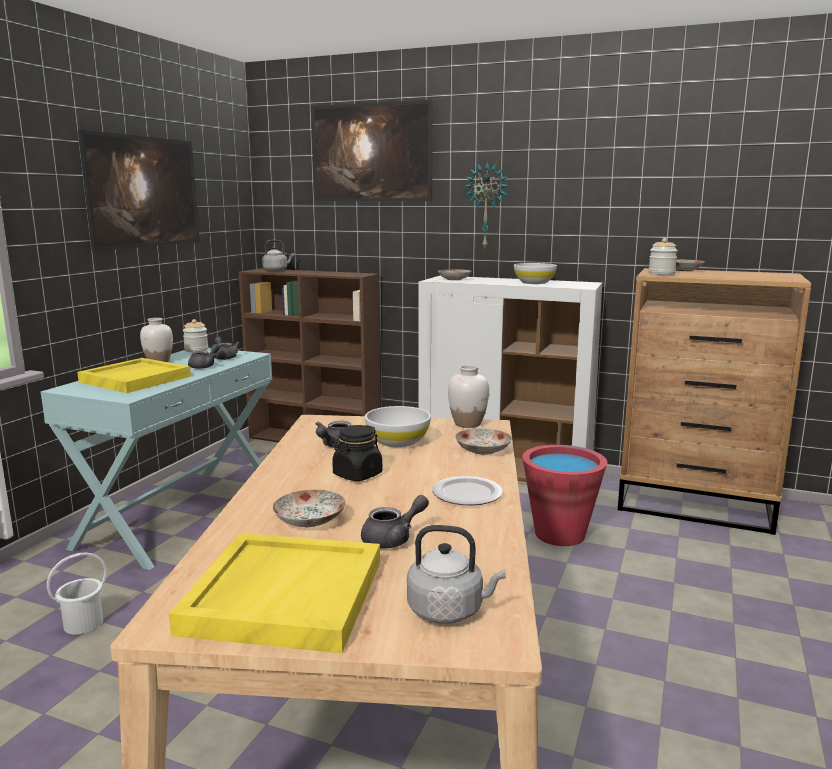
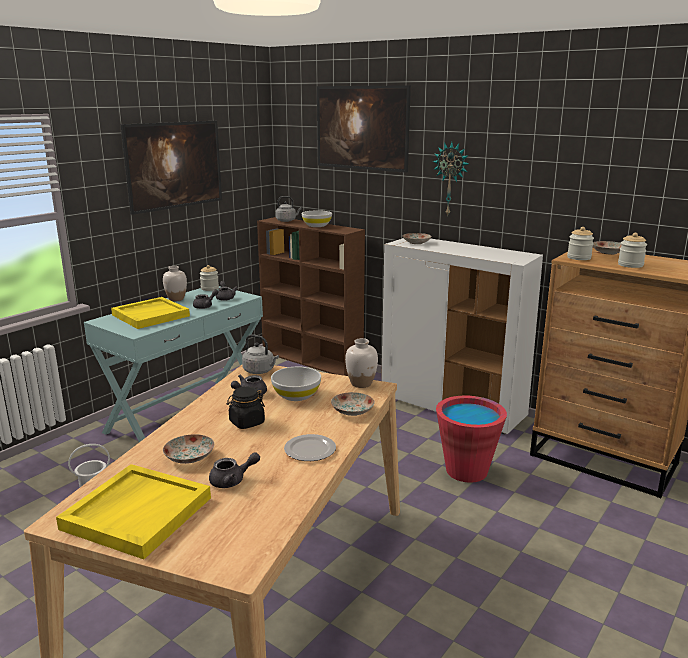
camera: 15 degrees right, 5 degrees up
grey kettle [407,525,506,624] -> grey kettle moved to [242,335,279,374]
white bowl [514,263,557,284] -> white bowl moved to [302,210,332,227]
none -> jar [618,233,647,268]

